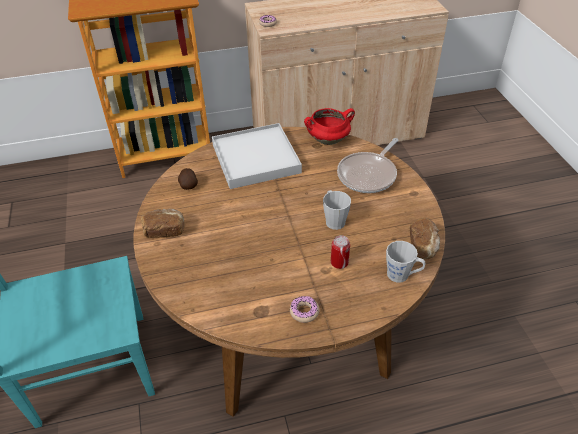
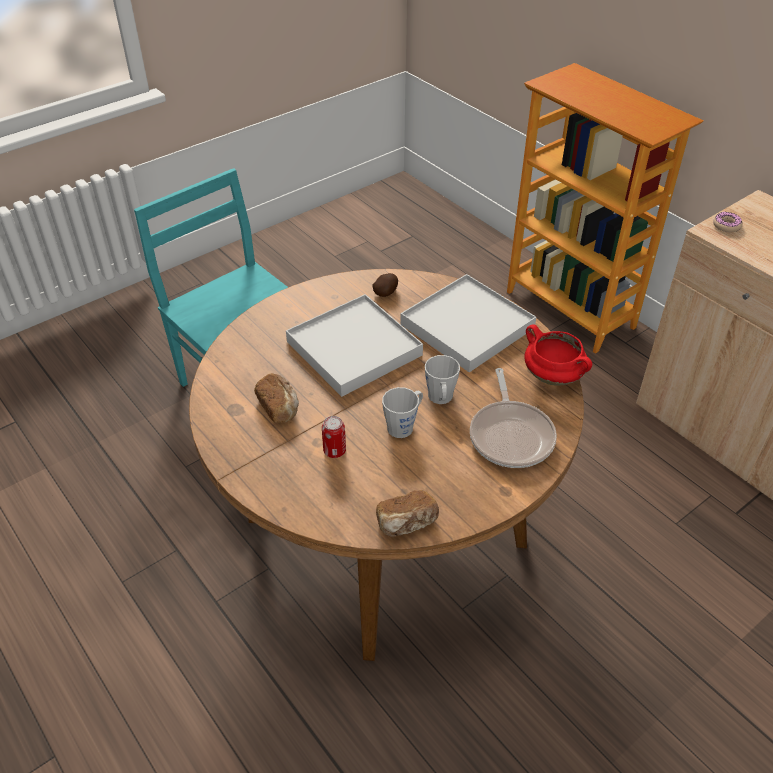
camera: 65 degrees right, 0 degrees up
bread [141,209,185,238] -> bread moved to [254,373,299,423]
donut [290,296,320,323] -> none
frying pan [337,138,398,193] -> frying pan turned 105 degrees counterclockwise [470,368,557,468]
grey mug [386,241,425,283] -> grey mug moved to [425,355,460,404]
none -> white tray [286,294,423,397]

